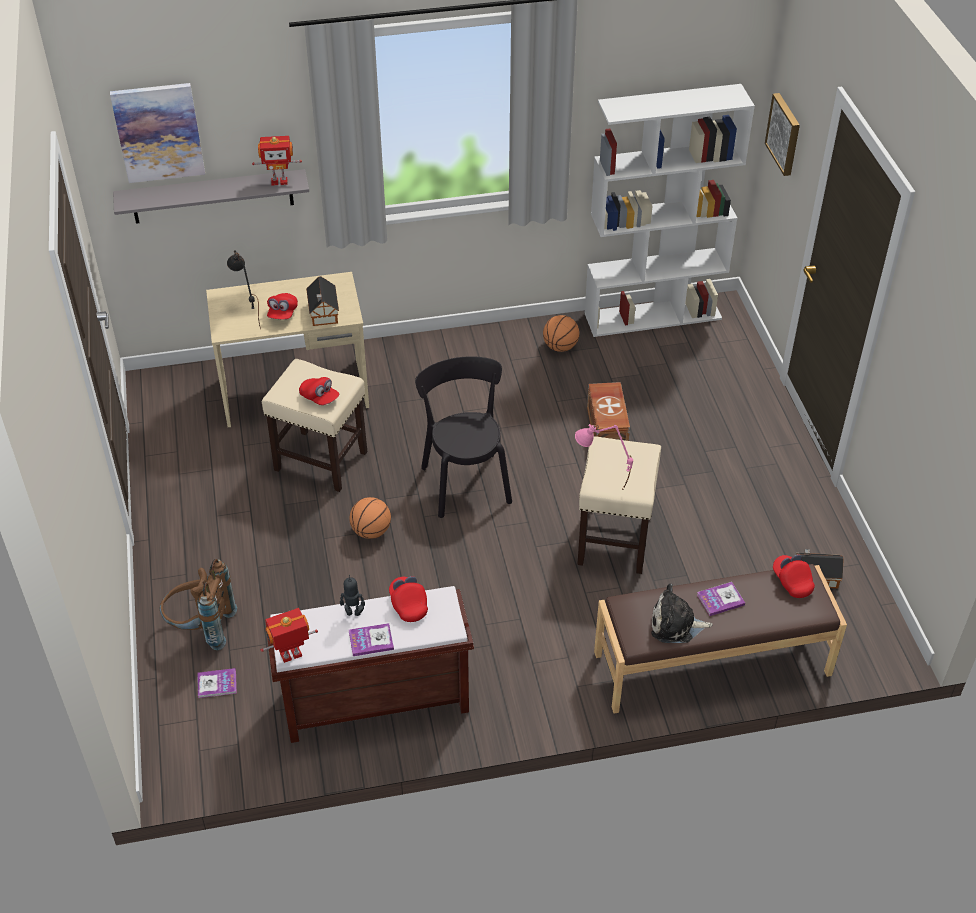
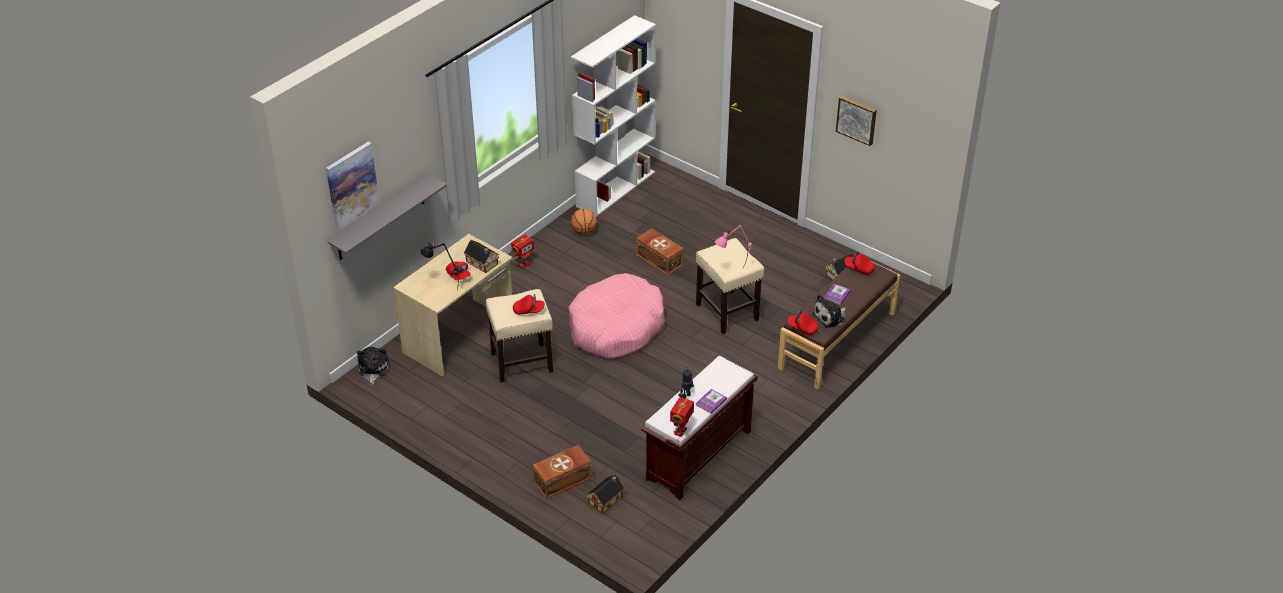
camera: 40 degrees left, 5 degrees down
brown backpack [160,559,237,650] -> brown storage box [533,445,592,499]
book [198,668,237,698] -> toy house [586,475,624,514]
toy robot [252,136,302,186] -> toy robot moved to [511,235,535,269]
basketball [349,497,391,539] -> none
red cap [389,576,428,622] -> red cap moved to [787,310,818,335]
black chair [415,356,512,518] -> pink dog bed [568,273,665,359]
picture [765,93,800,176] -> picture moved to [836,96,877,146]
none -> plush toy [357,347,388,385]

